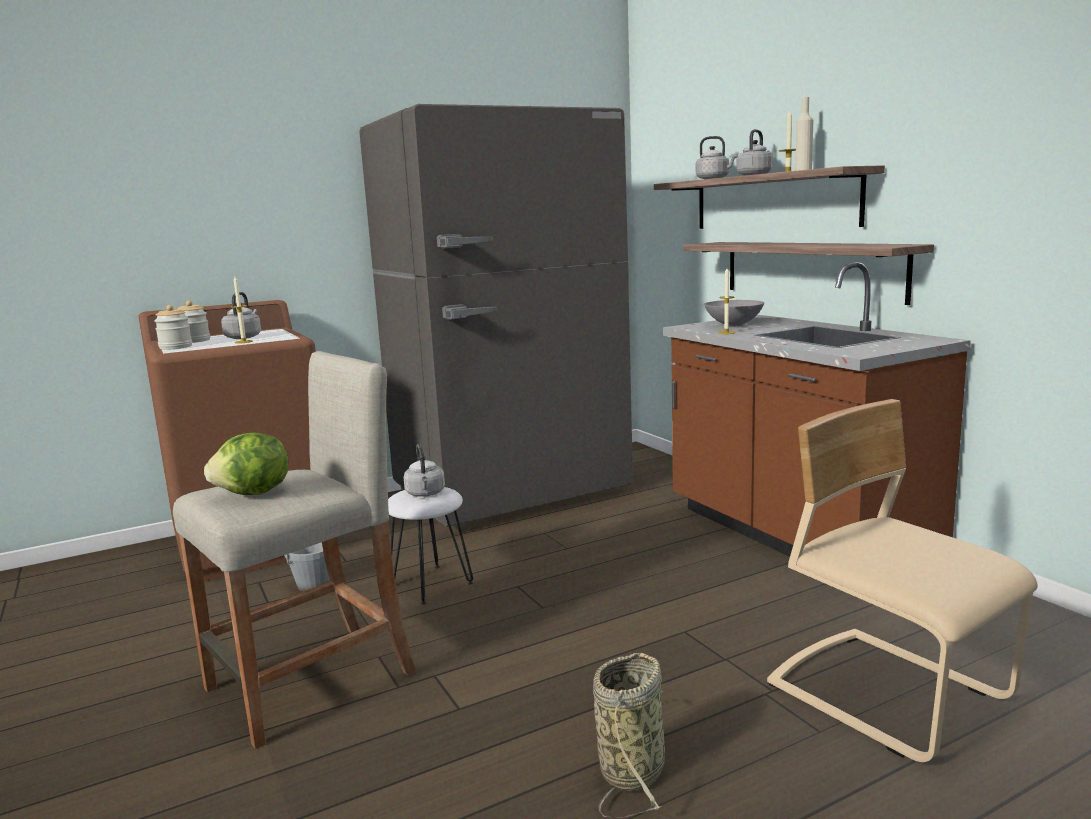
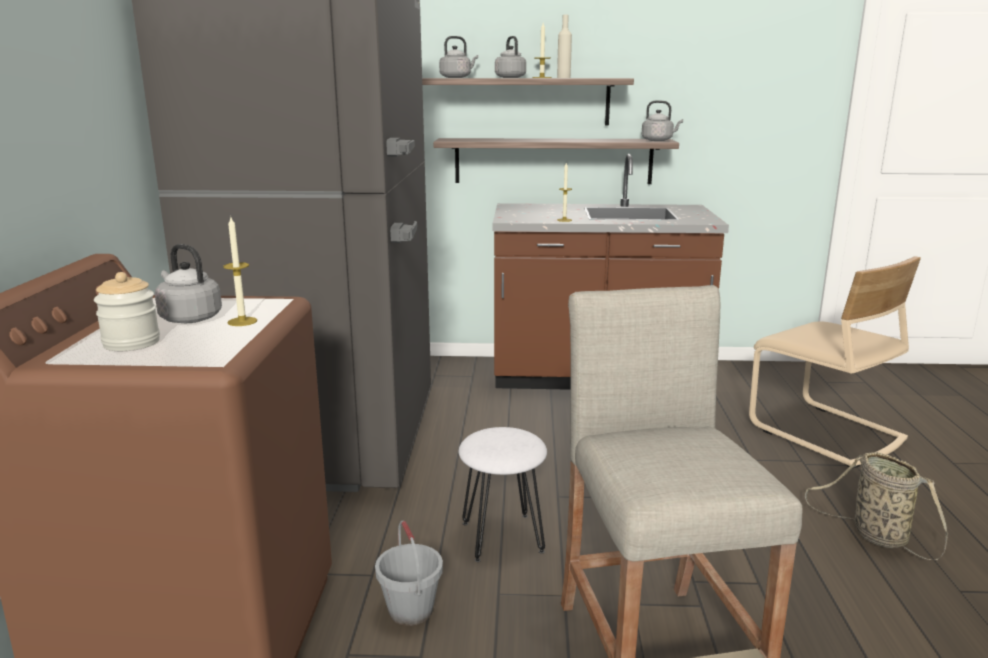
camera: 60 degrees left, 5 degrees up
jar [154,305,192,350] -> none
lettuce [204,432,288,495] -> none
grey kettle [404,444,445,497] -> grey kettle moved to [642,100,683,141]
grey bowl [704,300,764,326] -> none
beige chair [767,399,1038,762] -> beige chair turned 120 degrees counterclockwise [749,256,921,469]

